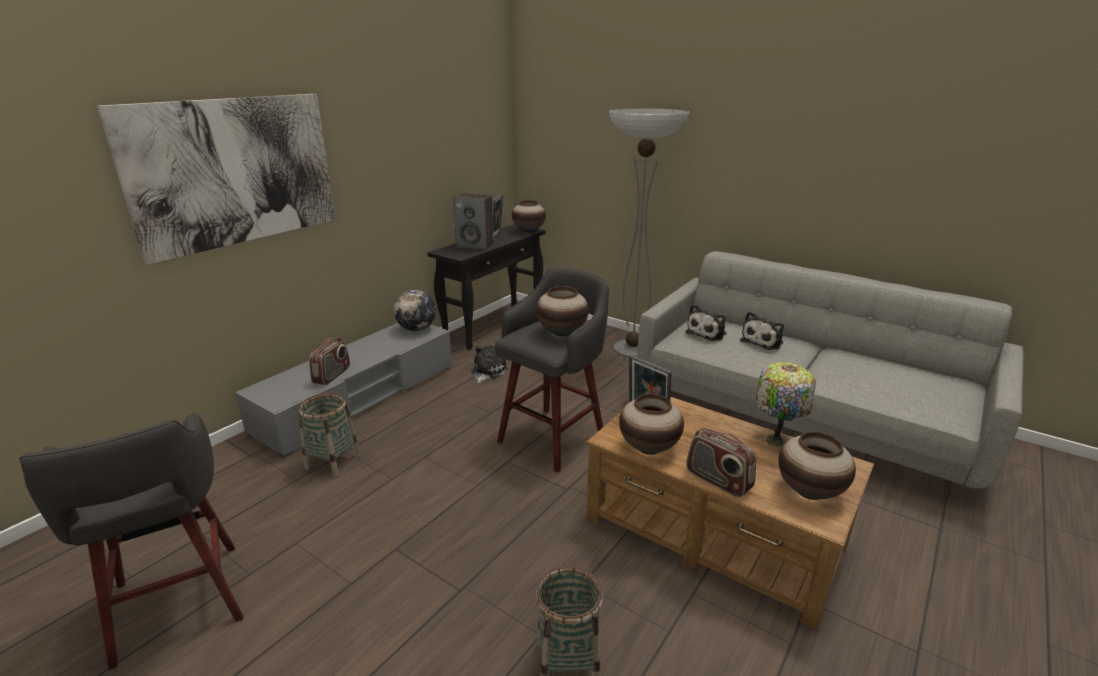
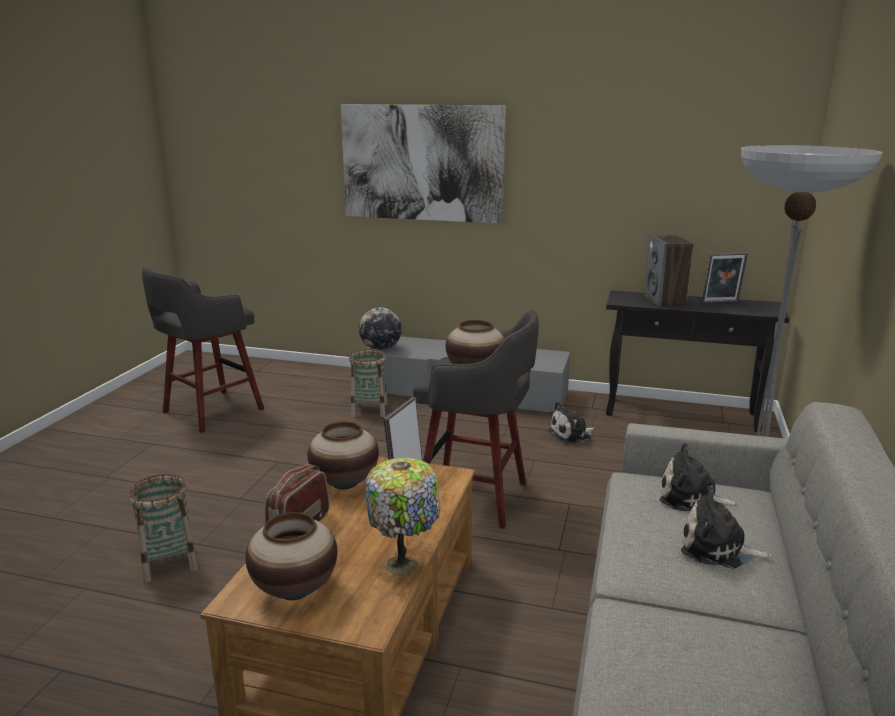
camera: 70 degrees right, 5 degrees down
radio [309,337,350,385] -> none
globe [394,290,436,331] -> globe moved to [359,307,402,350]
plush toy [471,345,507,383] -> plush toy turned 150 degrees clockwise [548,401,594,444]
vase [512,200,546,233] -> none

